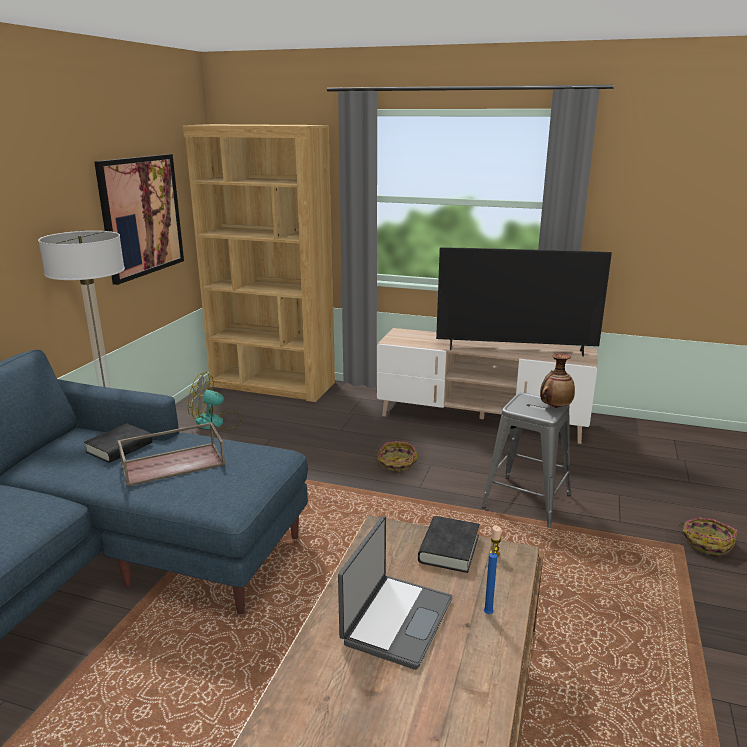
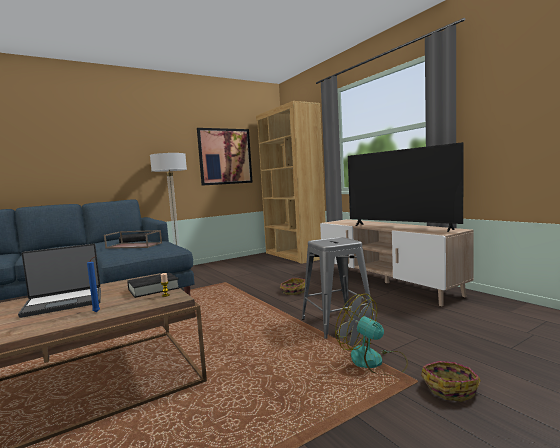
camera: 40 degrees right, 15 degrees down
fan [188,372,241,430] -> fan moved to [335,294,408,375]
vase [540,353,575,408] -> none

